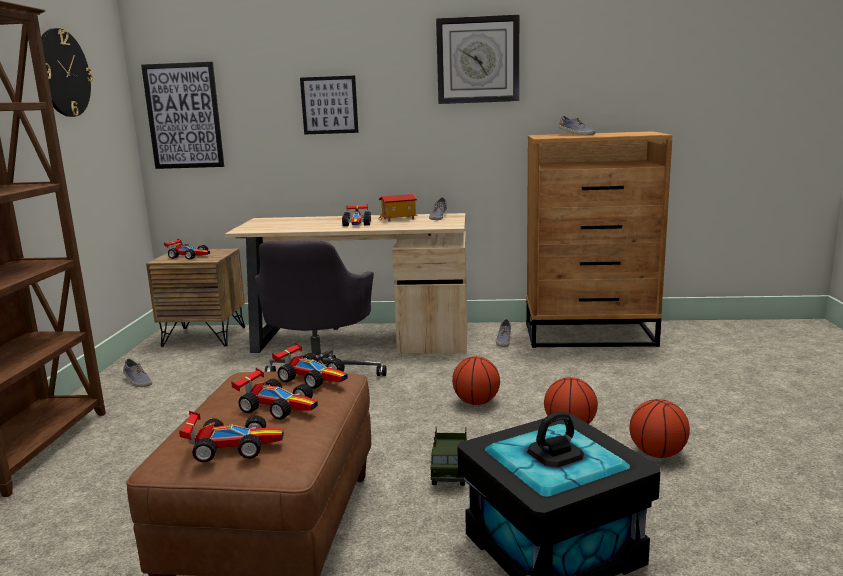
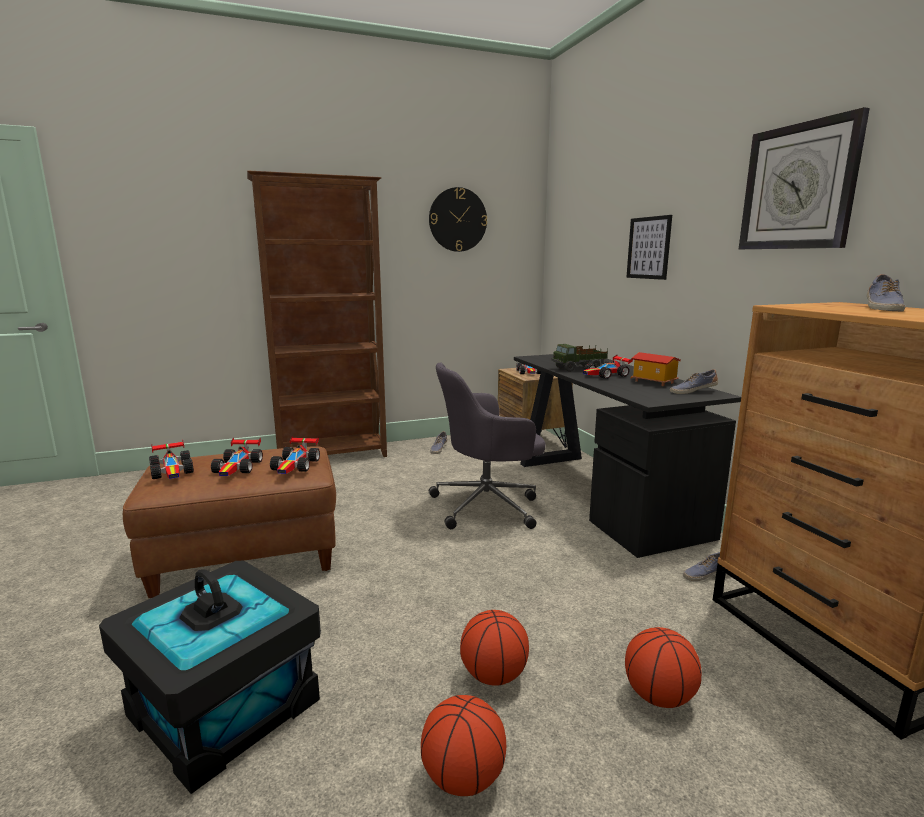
camera: 65 degrees right, 0 degrees up
picture [141,62,224,169] -> none
beige desk [225,213,467,354] -> black desk [514,354,741,558]
toy truck [430,427,467,486] -> toy truck moved to [552,344,608,372]
basketball [452,356,500,405] -> basketball moved to [625,627,702,708]

